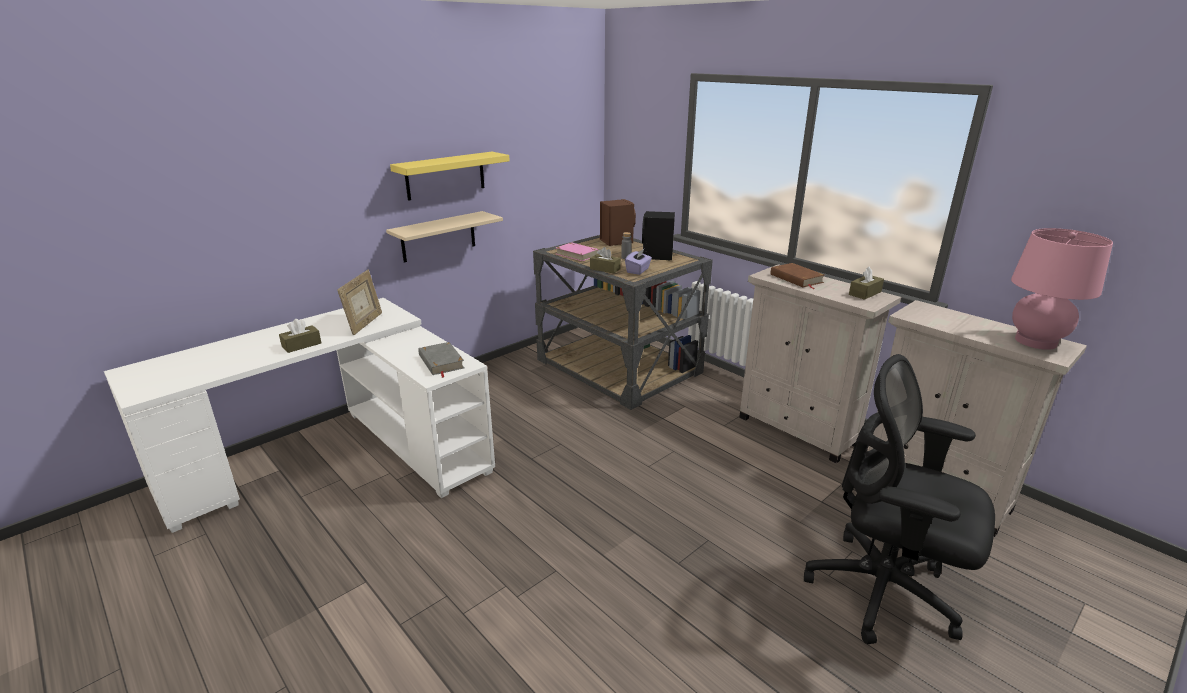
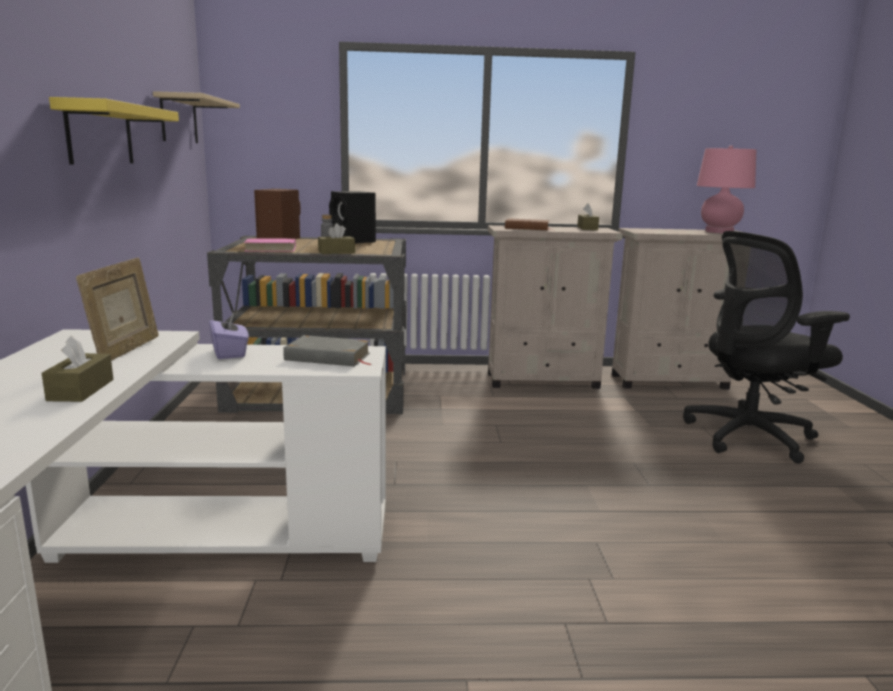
camera: 50 degrees left, 10 degrees down
picture frame [338,270,382,335] -> picture frame turned 45 degrees clockwise [76,258,159,361]
beige shelf [386,211,503,263] -> beige shelf moved to [153,91,240,143]
purple tissue box [625,248,652,275] -> purple tissue box moved to [209,313,249,359]

